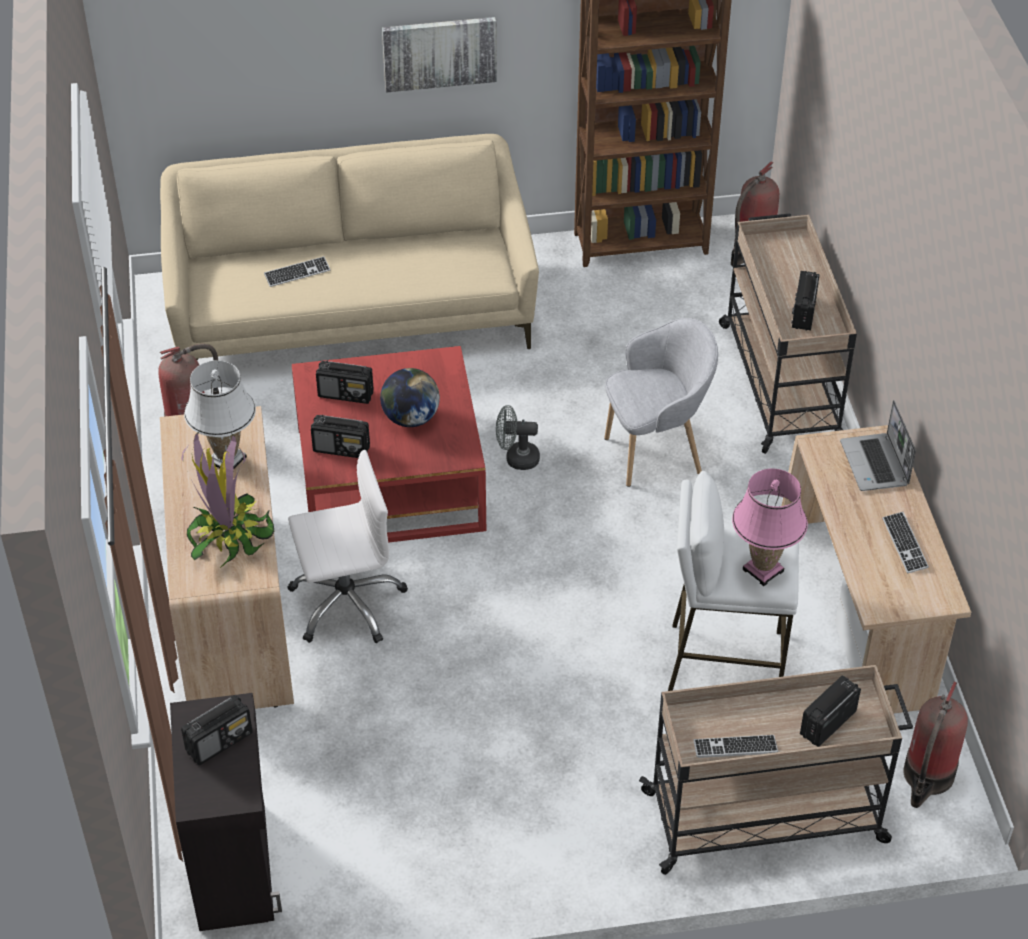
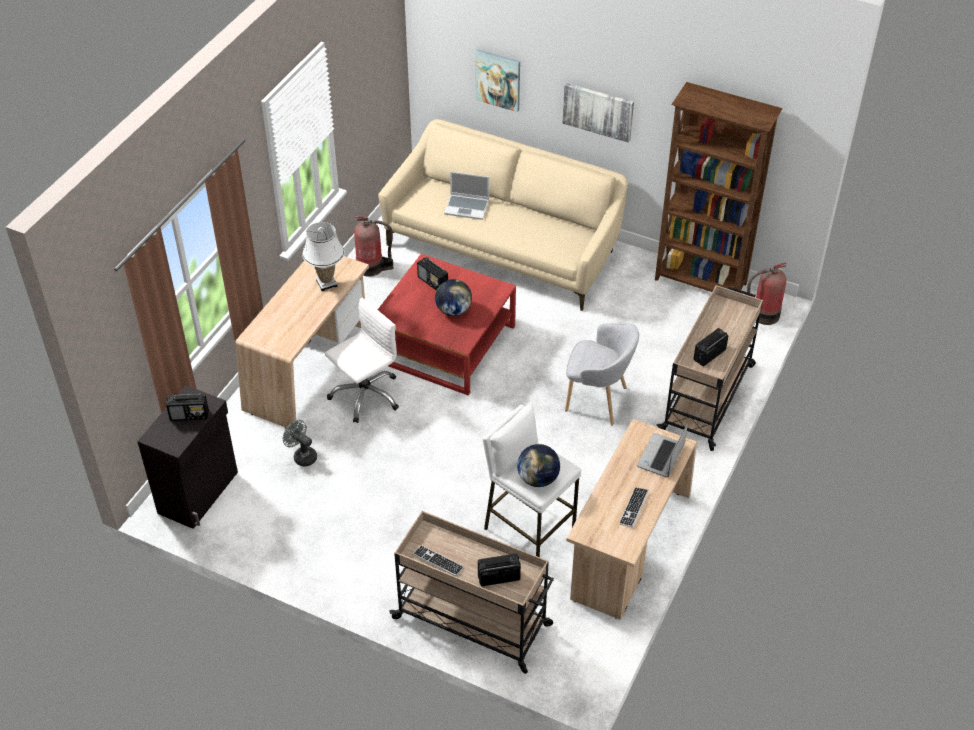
camera: 35 degrees right, 0 degrees up
potted plant [181,431,274,568] -> none
keyboard [264,256,330,287] -> laptop [444,171,489,220]
white office chair [287,450,408,643] -> white office chair turned 60 degrees counterclockwise [325,297,399,423]
radio [311,414,370,458] -> none
grey fan [496,405,540,470] -> grey fan moved to [283,420,317,467]
pink table lamp [732,468,808,586] -> globe [517,444,560,487]
fire extinguisher [903,682,968,808] -> none
none -> picture [475,49,520,112]

